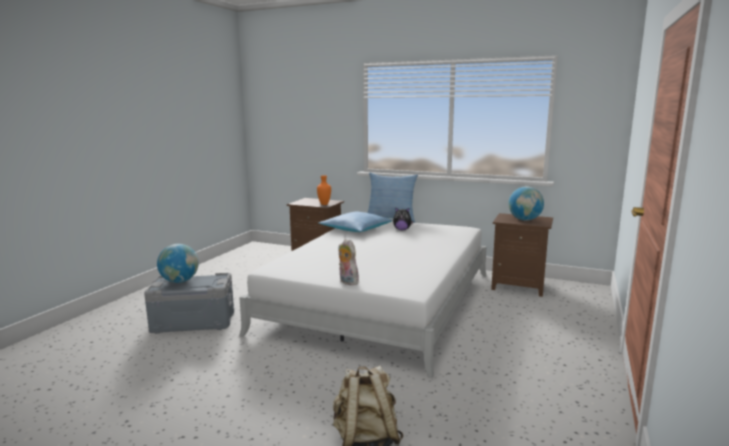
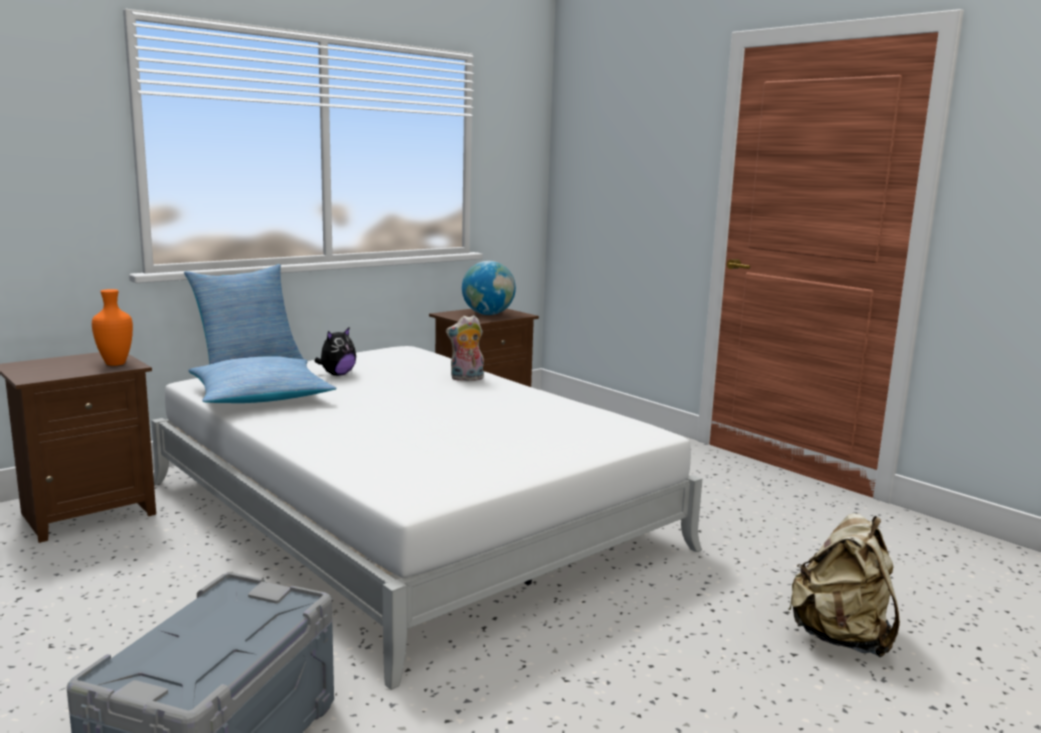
camera: 65 degrees left, 0 degrees up
globe [157,244,199,283] -> none
plush toy [339,239,359,285] -> plush toy moved to [446,315,484,381]

